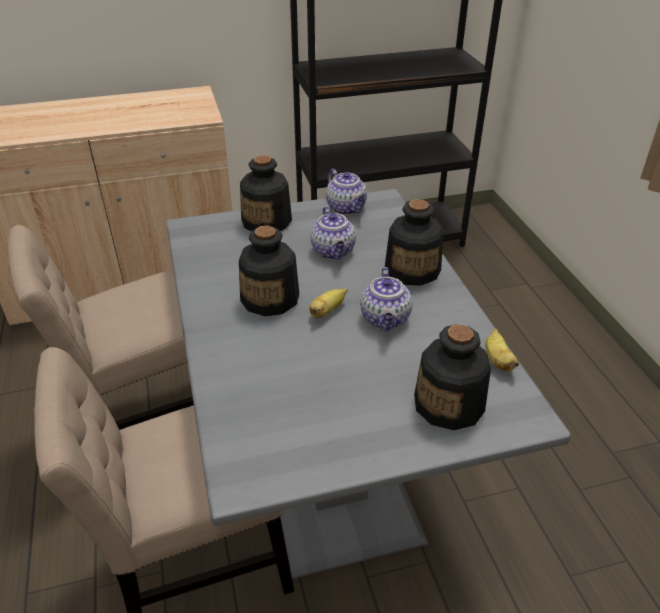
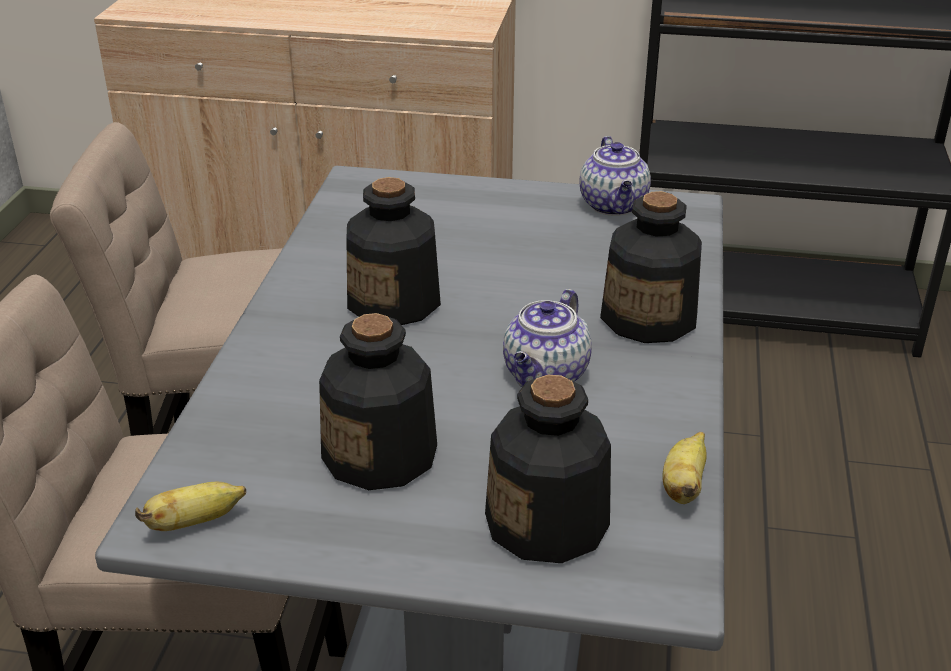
camera: 25 degrees right, 5 degrees down
bottle [240,155,292,231] -> bottle moved to [319,313,437,490]
banana [309,288,347,318] -> banana moved to [135,482,246,531]
teapot [310,206,356,259] -> none

